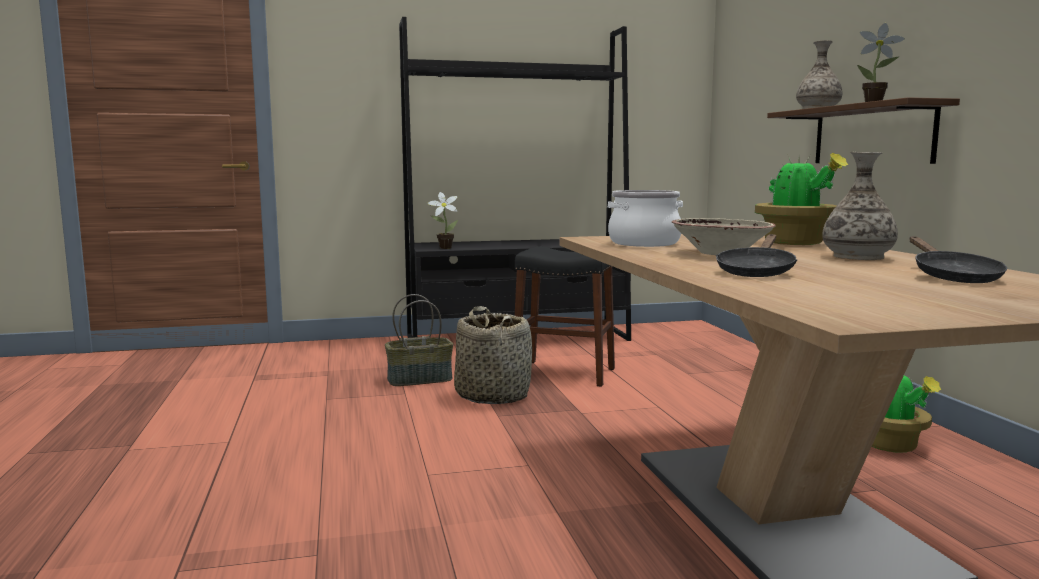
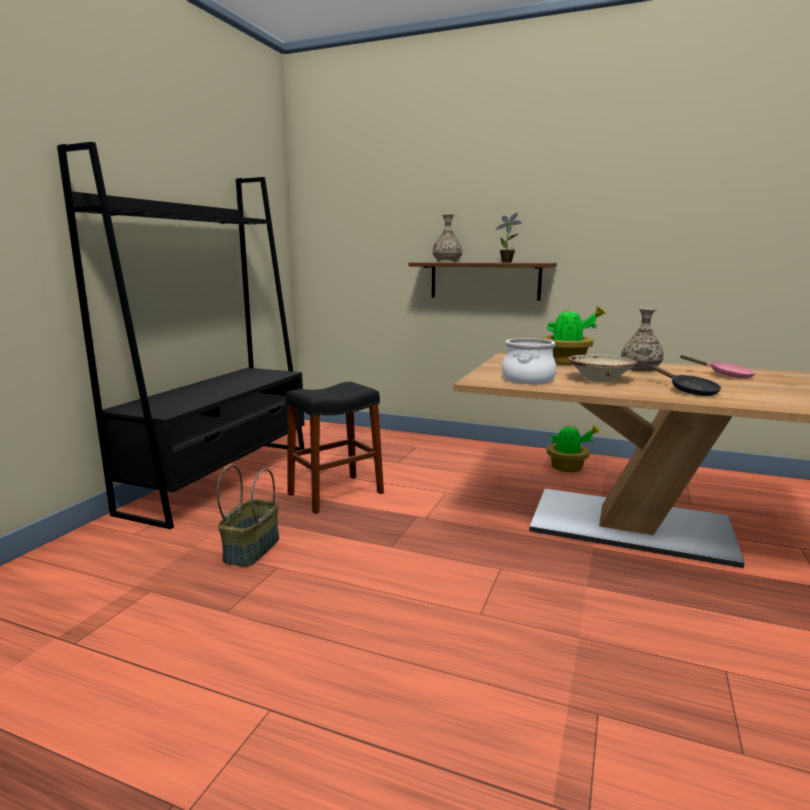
camera: 55 degrees left, 5 degrees up
potted plant [427,192,458,249] -> none
basket [454,306,532,404] -> none
black frying pan [909,236,1007,283] -> pink frying pan [680,355,755,379]

